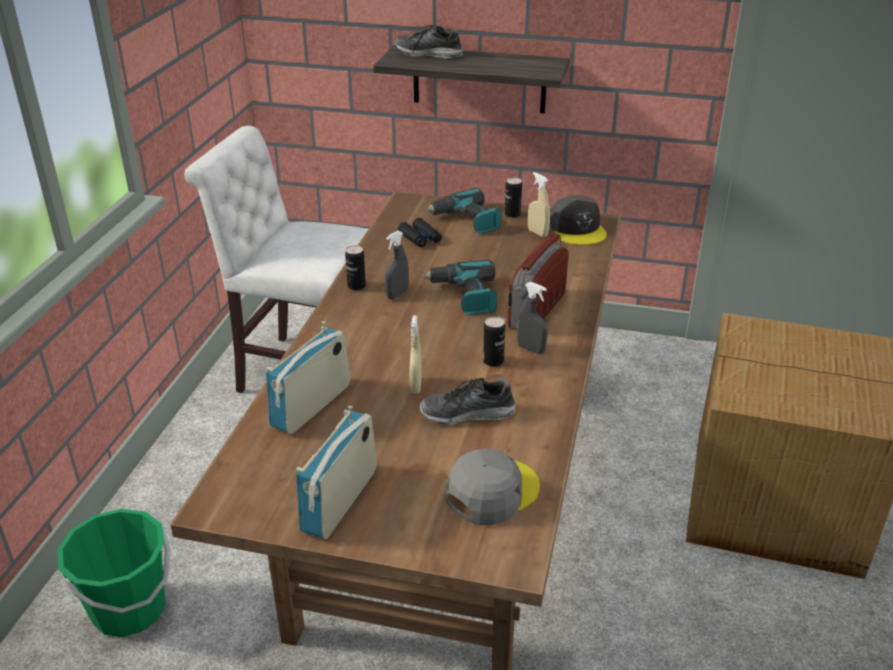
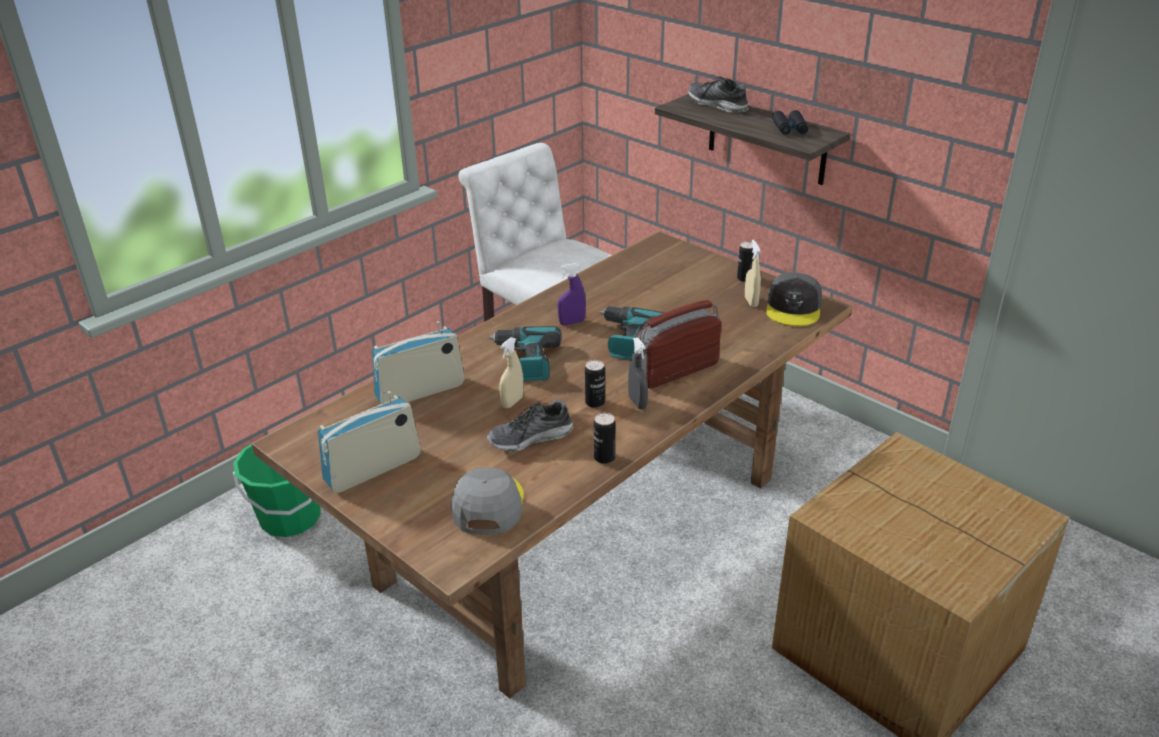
camera: 30 degrees right, 0 degrees up
can [345,245,366,291] -> can moved to [594,413,615,464]
grey spray bottle [385,231,409,299] -> purple spray bottle [558,263,586,325]
black binoculars [398,218,442,247] -> black binoculars moved to [772,110,808,135]
shoe [420,377,515,426] -> shoe turned 45 degrees counterclockwise [487,399,573,452]
power drill [425,188,501,234] -> power drill moved to [487,326,561,381]
grey cap [445,448,540,525] -> grey cap turned 75 degrees counterclockwise [451,467,524,535]

